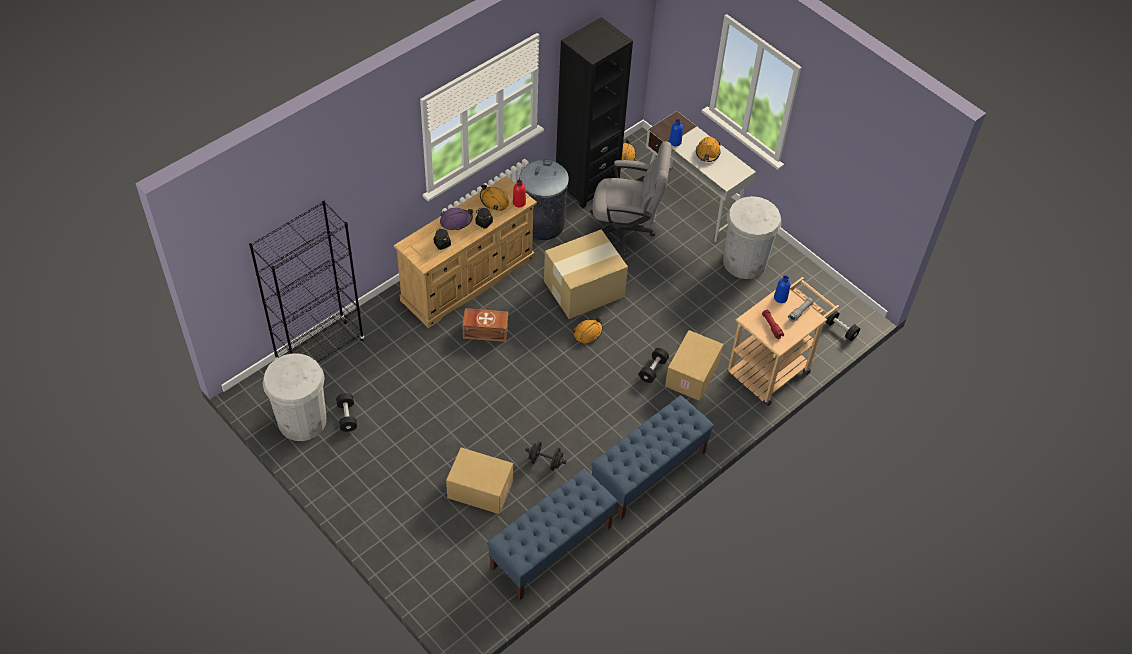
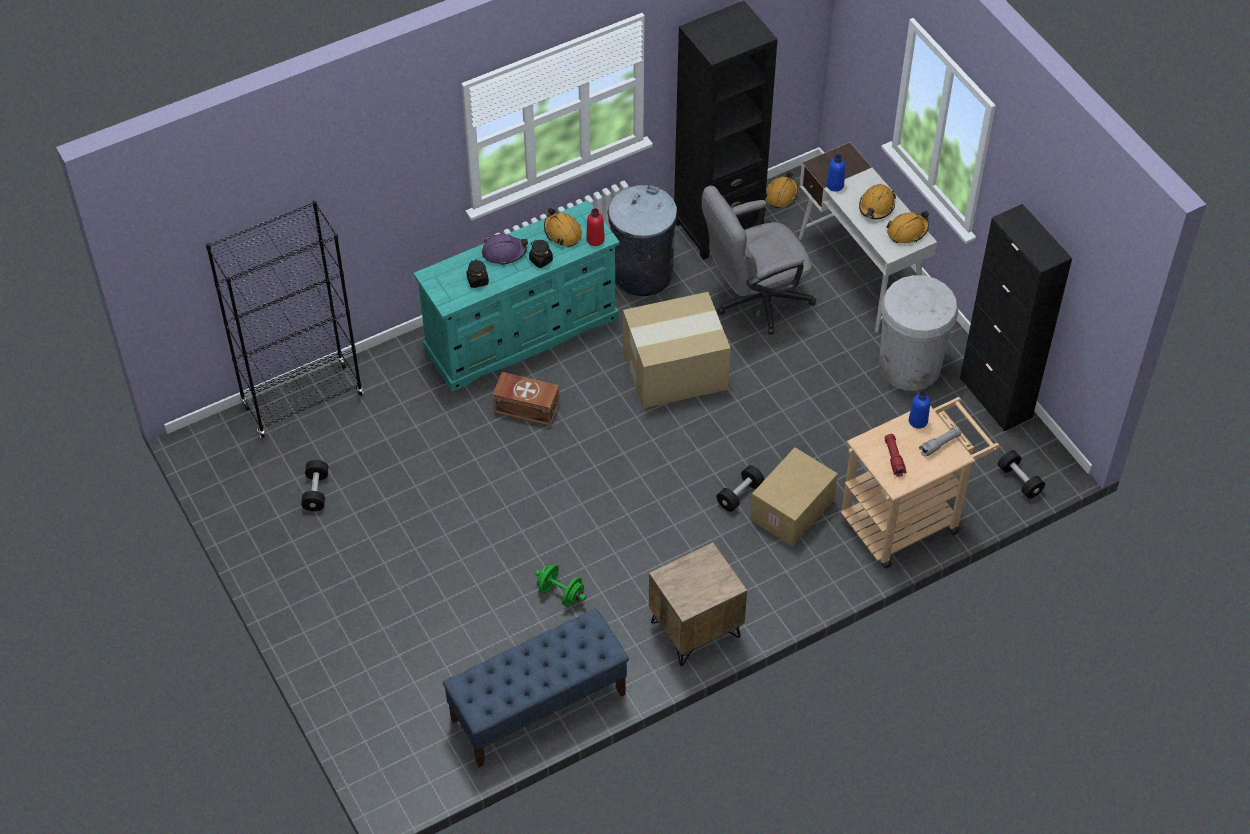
camera: 15 degrees right, 0 degrees up
white trash can [262,353,327,441] -> none
beige dresser [394,176,537,328] -> turquoise dresser [413,200,620,392]
cardboard box [446,448,513,514] -> none
black dumbbell [525,441,567,470] -> green dumbbell [535,564,586,606]
orange hard hat [573,317,603,343] -> orange hard hat moved to [886,211,929,244]
grey office chair [590,141,672,257] -> grey office chair turned 135 degrees clockwise [702,186,816,335]
blue bench [591,395,714,520] -> brown nightstand [649,543,747,666]
none -> black cabinet [960,204,1072,431]

